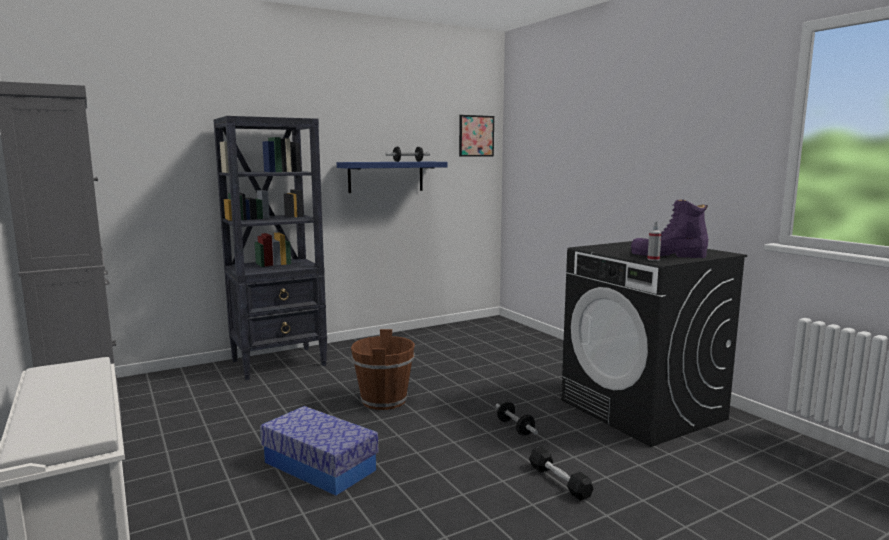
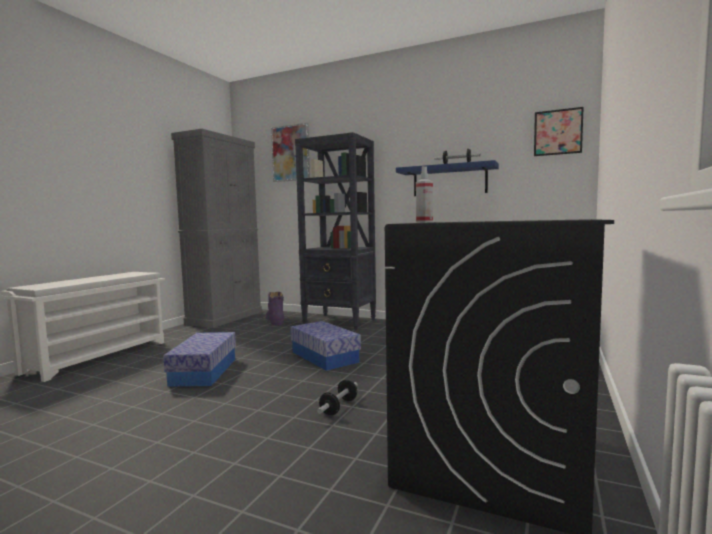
camera: 55 degrees right, 5 degrees down
brown bucket [351,329,415,410] -> storage box [290,321,361,371]
black dumbbell [529,447,594,501] -> none
purple boot [631,199,708,258] -> purple boot moved to [266,292,284,325]
none -> picture [271,123,310,182]

